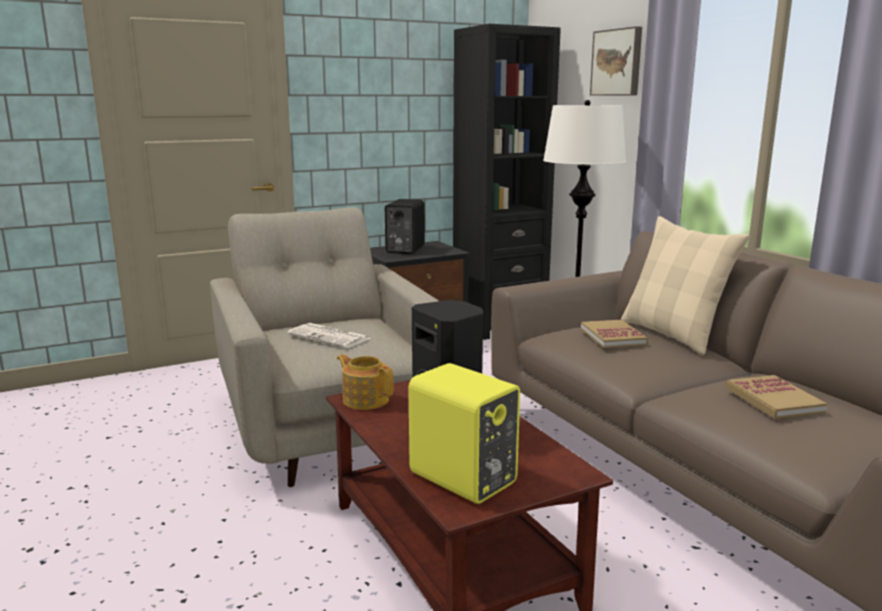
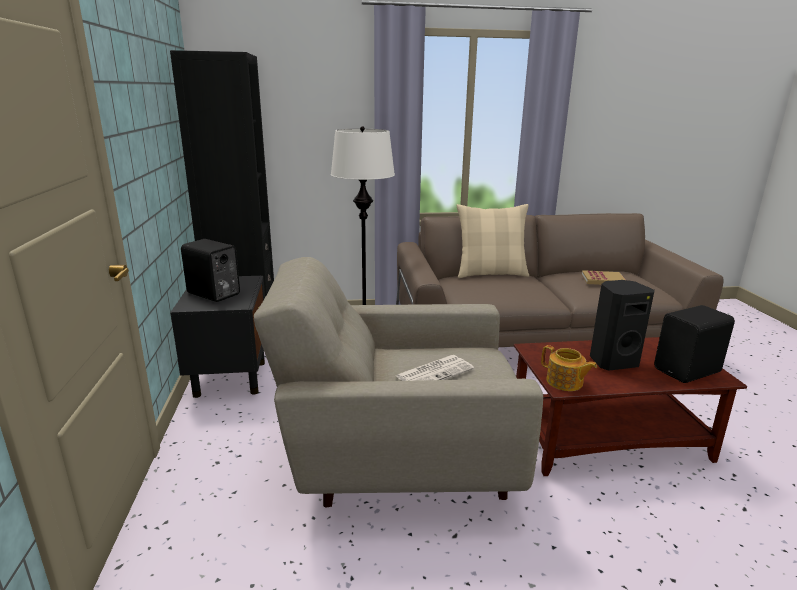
camera: 70 degrees left, 5 degrees up
teapot [337,354,394,410] -> teapot turned 105 degrees counterclockwise [541,345,597,391]
yellow speaker [408,363,520,504] -> black speaker [654,305,735,383]
book [581,320,648,348] -> none
picture [590,26,642,96] -> none

